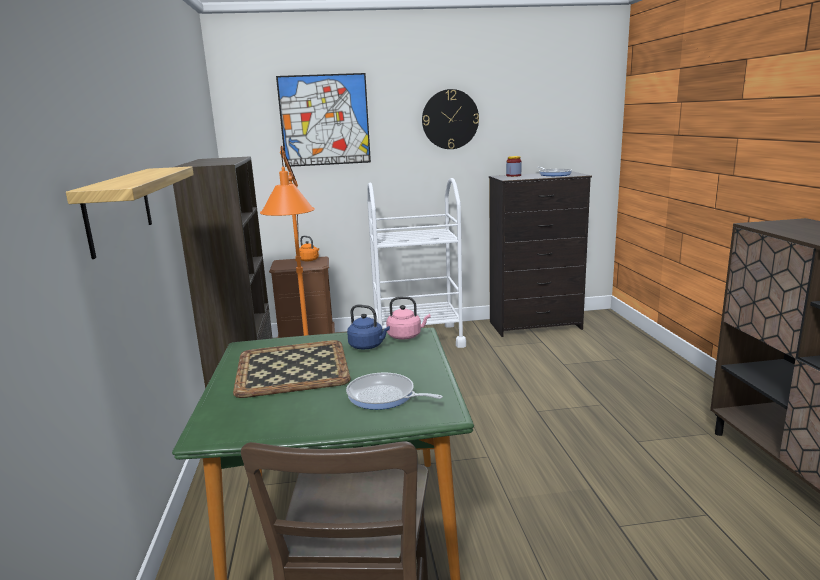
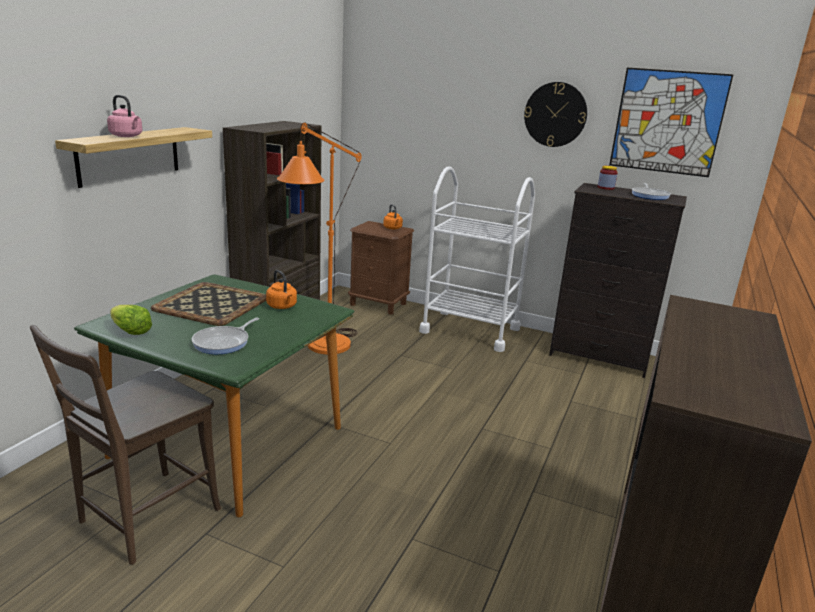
camera: 30 degrees right, 5 degrees up
picture [276,73,371,167] -> picture moved to [609,68,734,177]
frying pan [346,372,443,410] -> frying pan turned 120 degrees counterclockwise [192,318,259,354]
blue kettle [347,305,390,349] -> orange kettle [266,270,297,309]
pink kettle [386,296,430,340] -> pink kettle moved to [107,95,143,137]
none -> lettuce [110,305,152,335]

